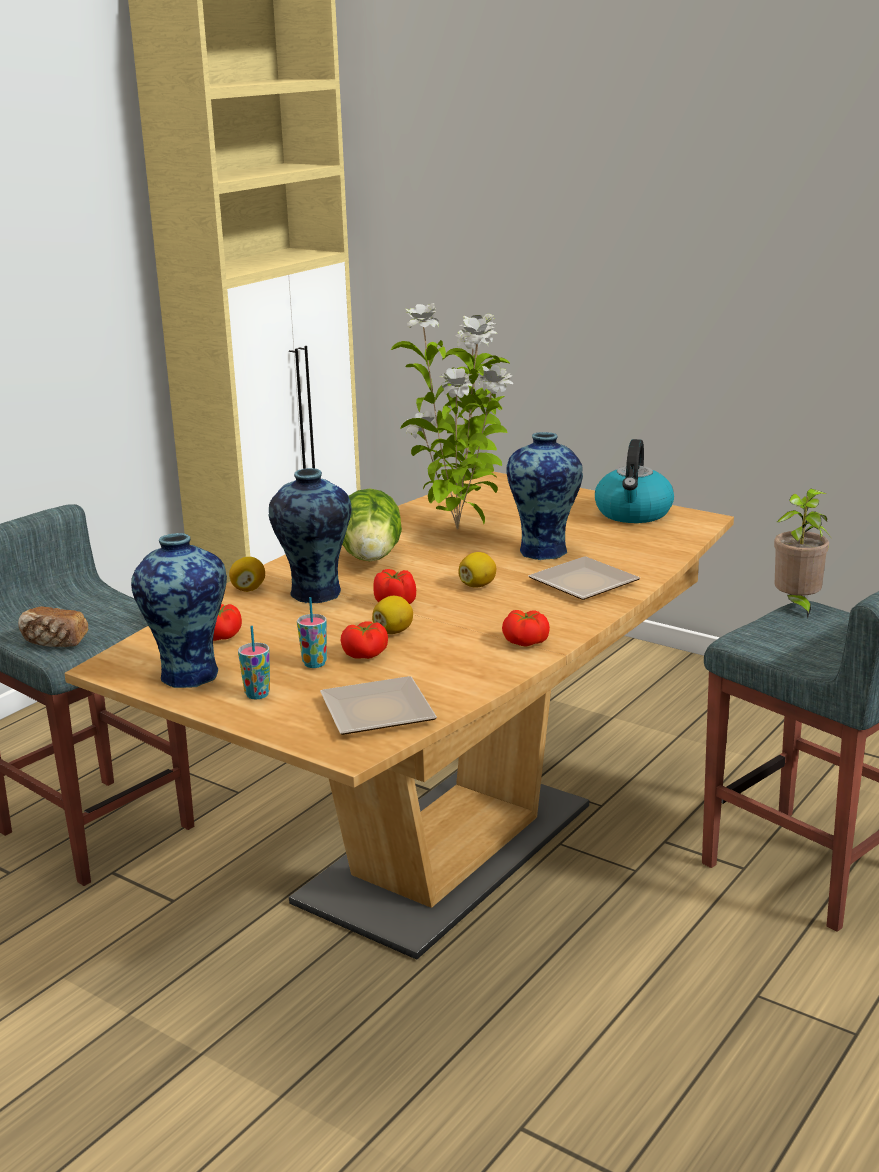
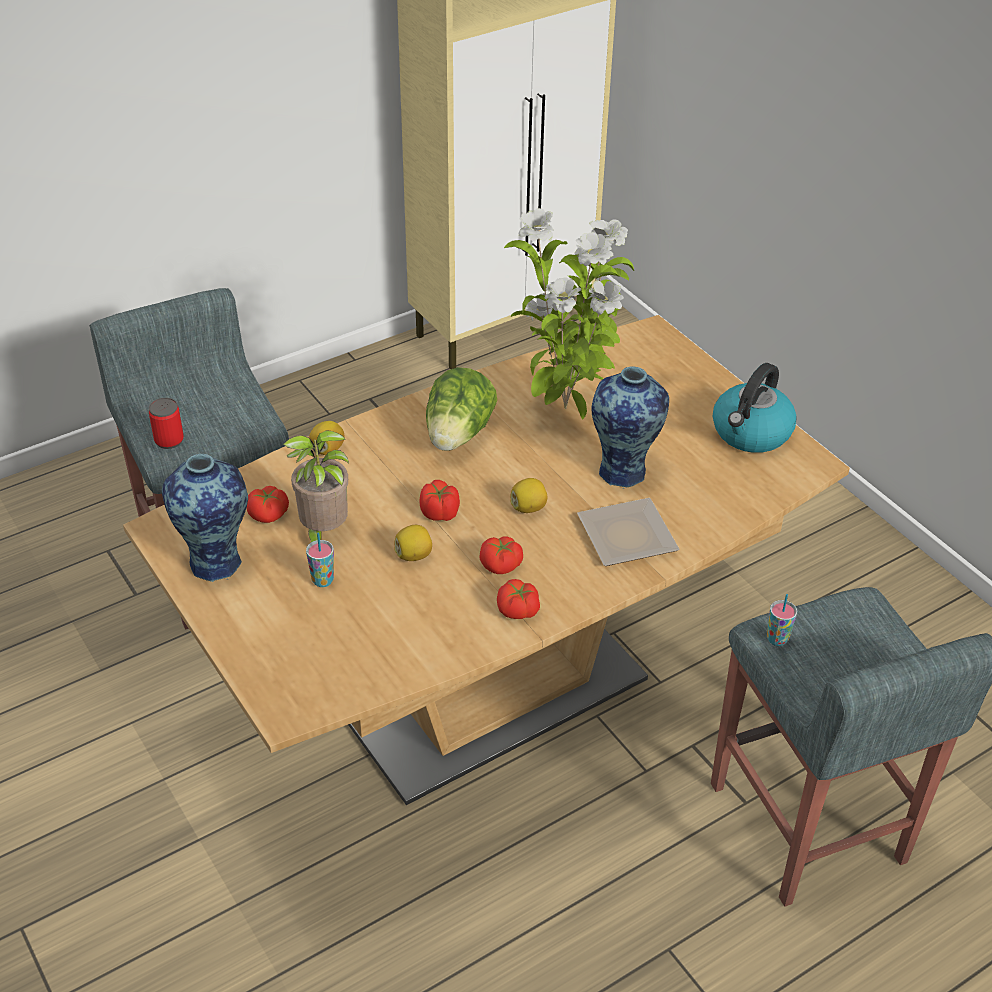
camera: 20 degrees right, 20 degrees up
bread [18,606,88,647] -> can [149,398,184,449]
cup [238,626,270,699] -> cup moved to [767,594,797,646]
vase [268,468,352,603] -> none
plate [320,676,437,735] -> none
tomato [340,621,388,659] -> tomato moved to [479,536,523,574]
potted plant [774,488,830,618] -> potted plant moved to [283,430,349,542]

